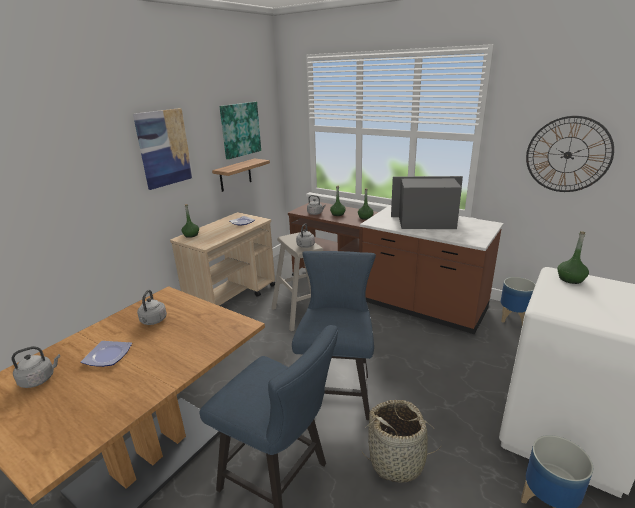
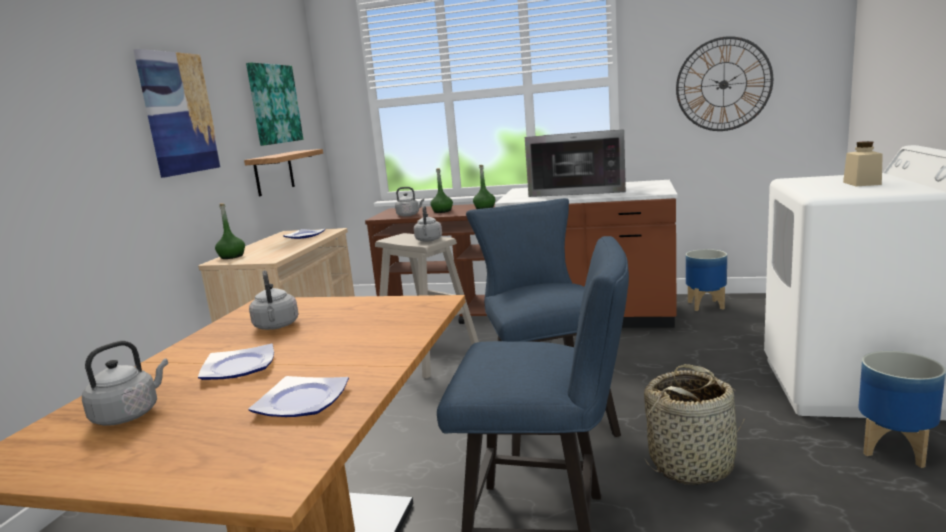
camera: 20 degrees left, 10 degrees down
microwave [391,176,463,229] -> microwave turned 150 degrees counterclockwise [525,129,626,197]
green bottle [557,231,589,284] -> none
none -> plate [248,376,349,417]
none -> beige jar [843,141,883,186]

